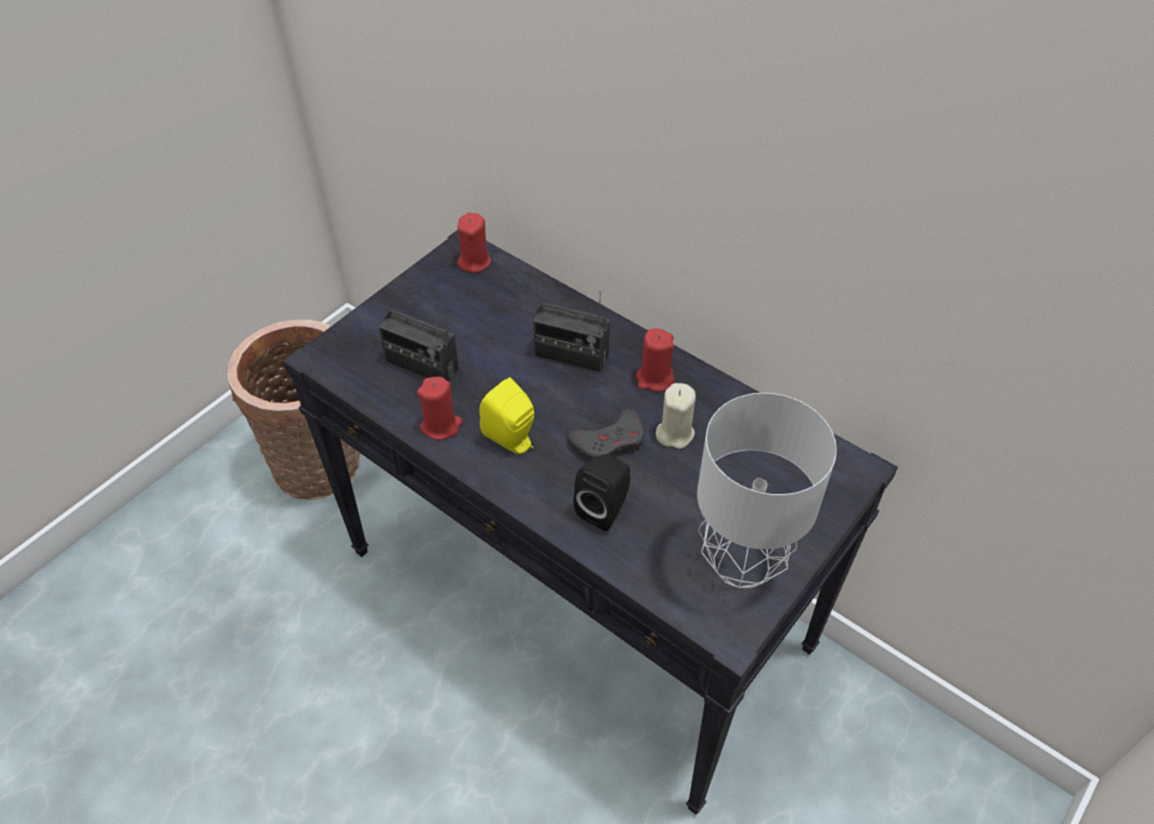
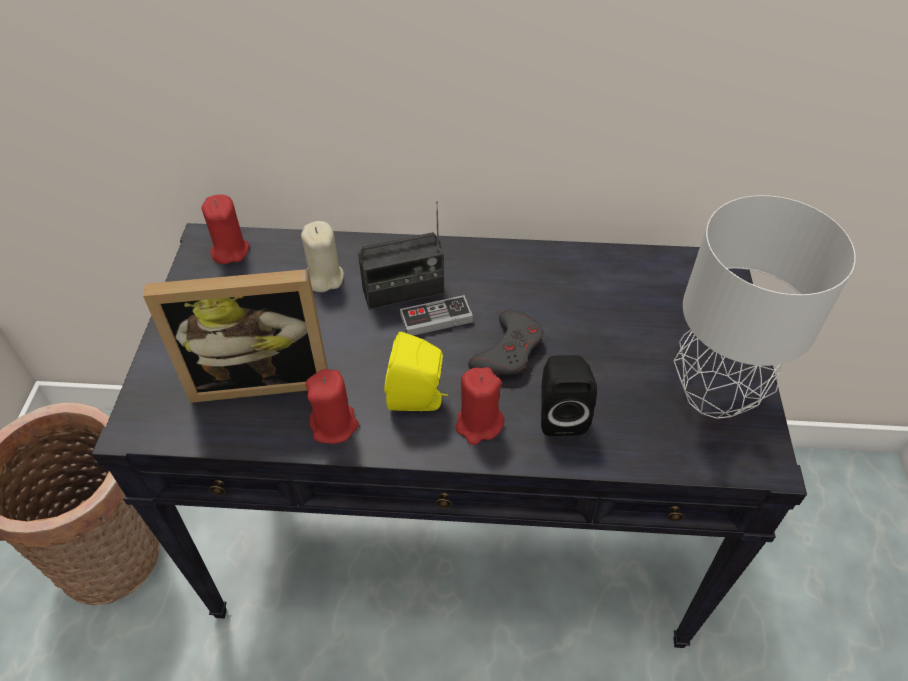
camera: 35 degrees left, 0 degrees up
radio [379,304,459,381] -> picture frame [143,269,328,403]
red candle [636,329,675,392] -> red candle moved to [456,367,504,445]
beige candle [656,383,696,449] -> beige candle moved to [301,221,344,292]
none -> game controller [400,295,473,335]

